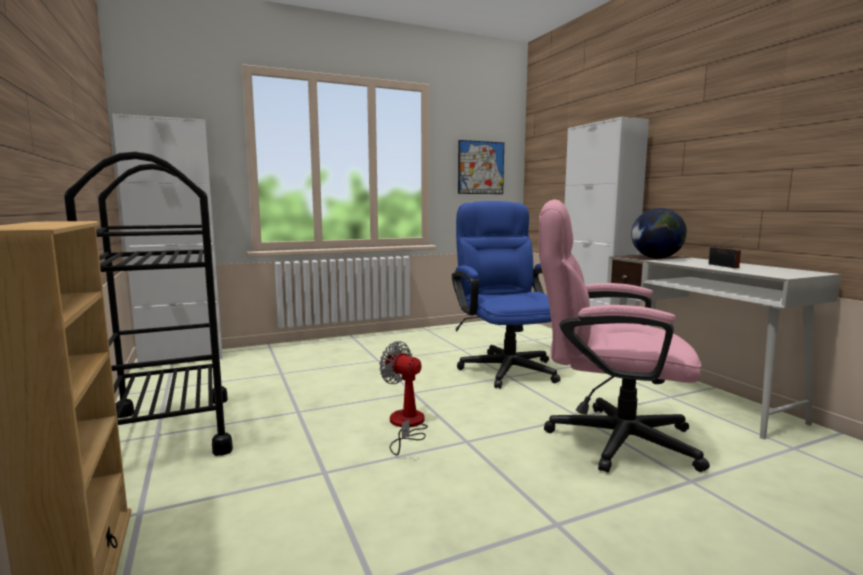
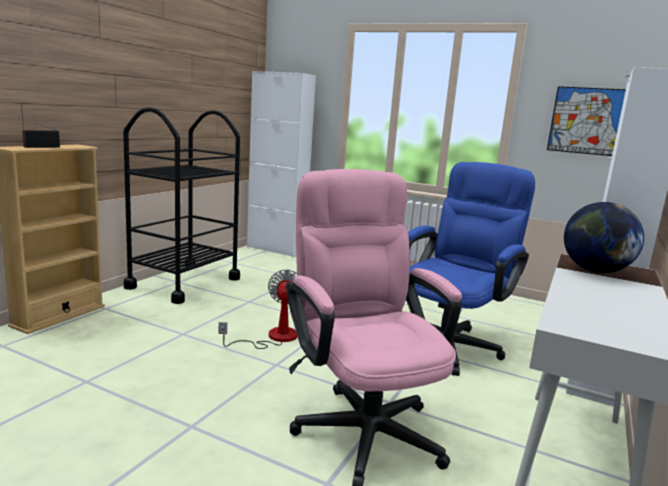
camera: 50 degrees right, 5 degrees up
radio [709,237,743,268] -> radio moved to [18,117,60,148]

